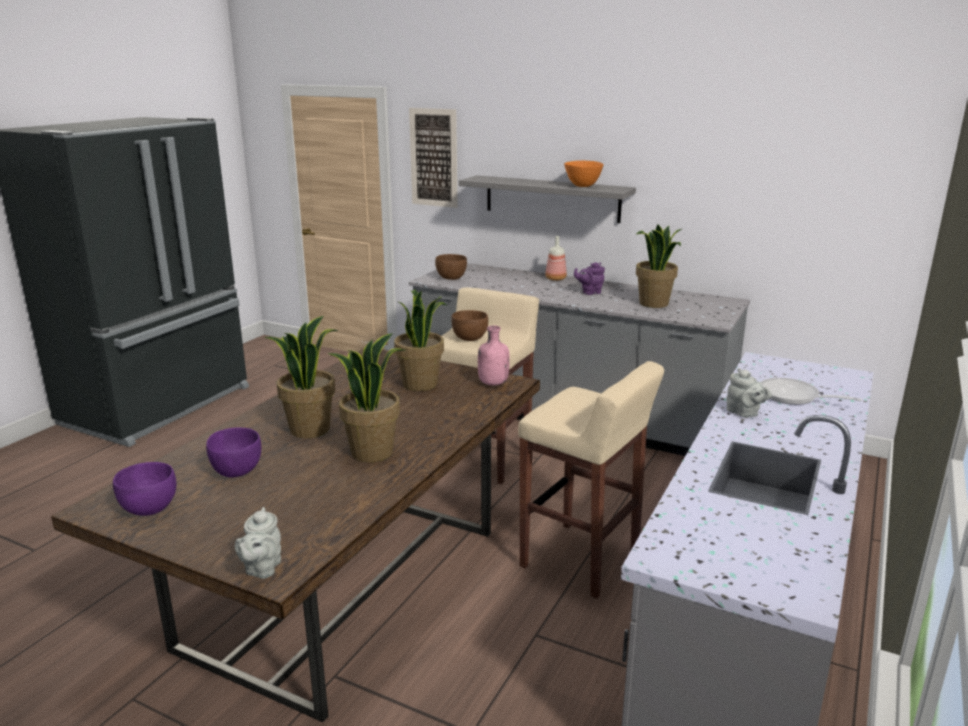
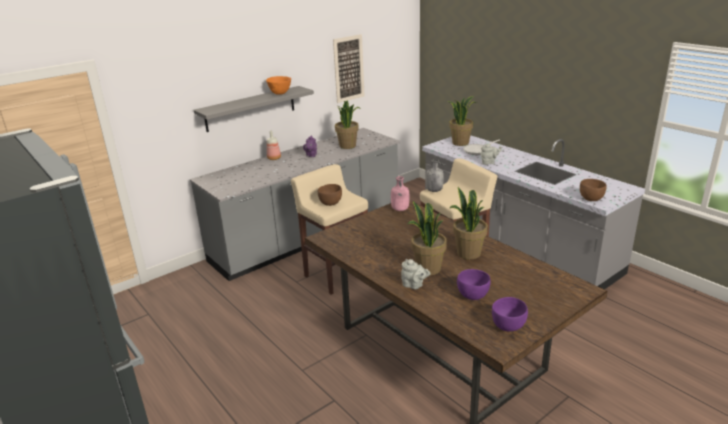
camera: 65 degrees left, 5 degrees up
grey teapot [235,507,281,579] -> grey teapot moved to [401,259,431,289]
potted plant [394,289,447,391] -> potted plant moved to [448,96,477,146]
picture [409,108,458,208] -> picture moved to [333,34,364,103]
brown bowl [435,254,467,280] -> brown bowl moved to [580,179,607,201]
none -> grey bottle [426,159,444,192]

